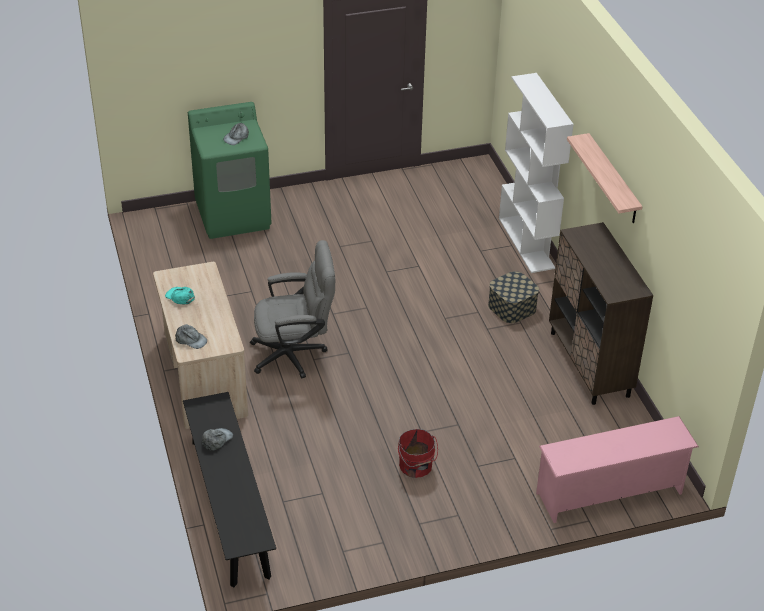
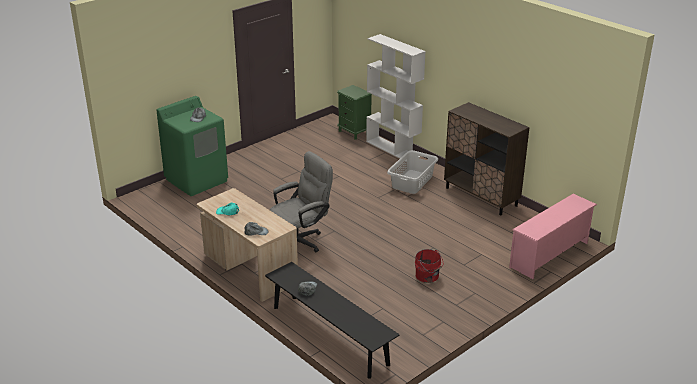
camera: 25 degrees left, 10 degrees down
storage box [488,271,539,323] -> grey laundry basket [387,150,438,194]
shelf [567,133,642,223] -> none
none -> green nightstand [337,85,372,140]

